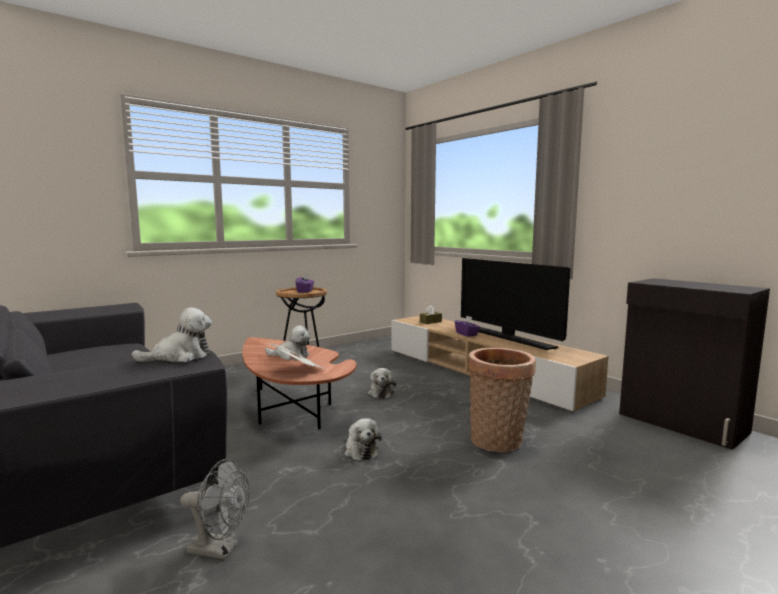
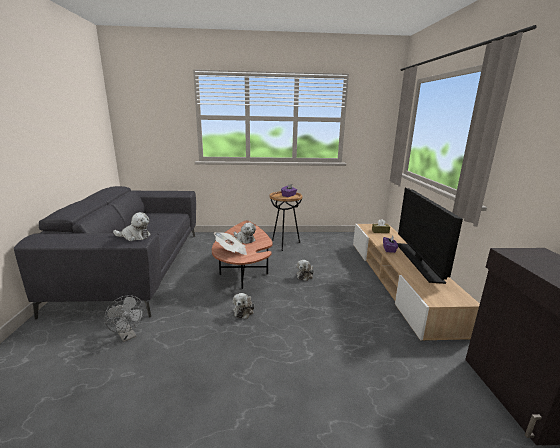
camera: 35 degrees right, 10 degrees up
basket [468,348,536,452] -> none

